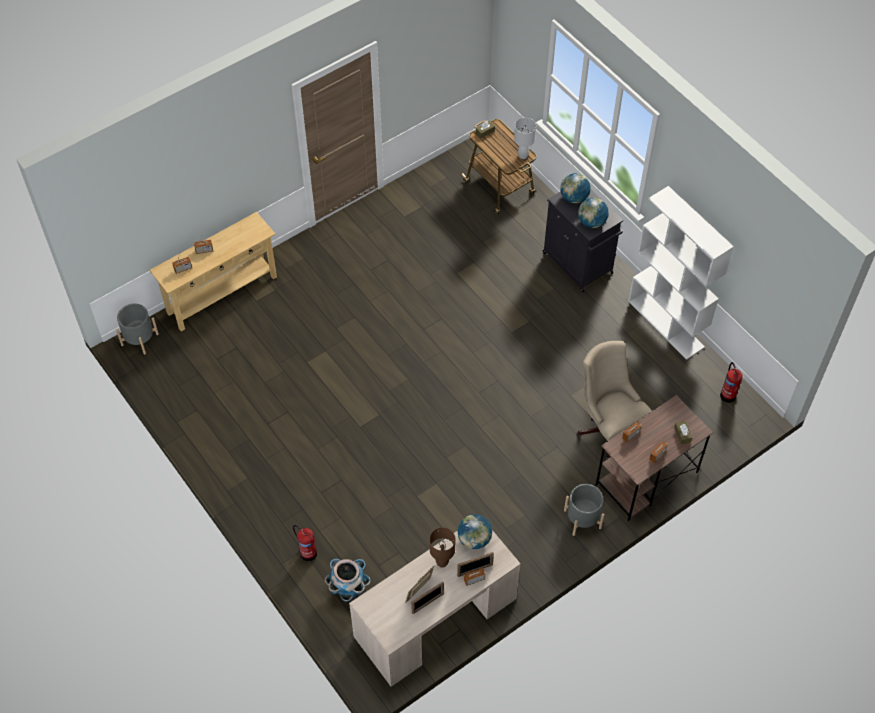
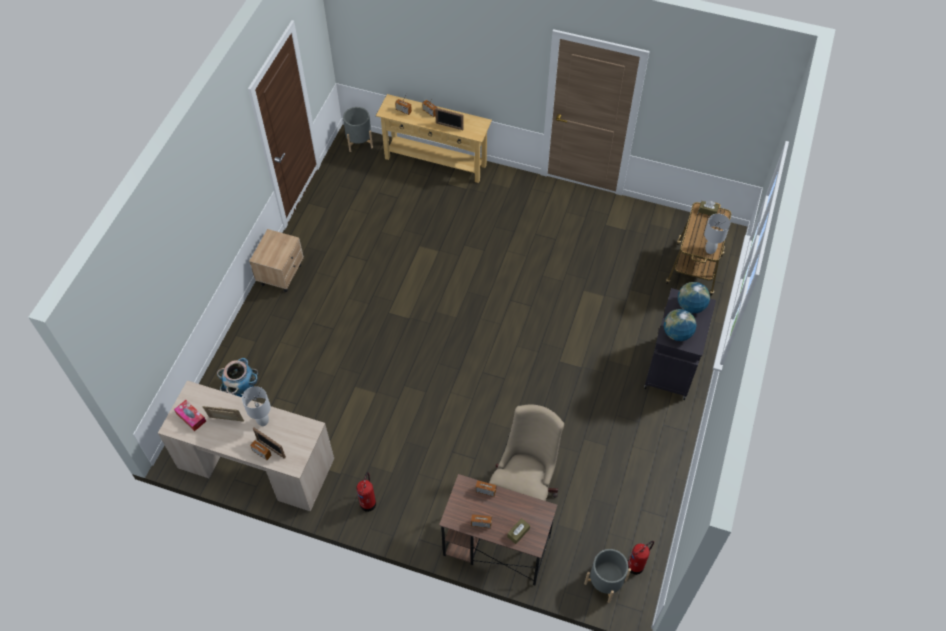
camera: 55 degrees right, 0 degrees up
fire extinguisher [293,525,317,561] -> fire extinguisher moved to [356,472,376,512]
picture frame [411,581,444,614] -> picture frame moved to [435,108,464,130]
brown table lamp [430,527,456,567] -> white table lamp [242,386,271,426]
globe [457,514,492,549] -> none
grey planter [564,484,605,536] -> grey planter moved to [584,549,631,603]
white bookcase [628,186,734,360] -> none
none -> tissue box [174,400,206,431]
none -> beige nightstand [249,229,304,293]

